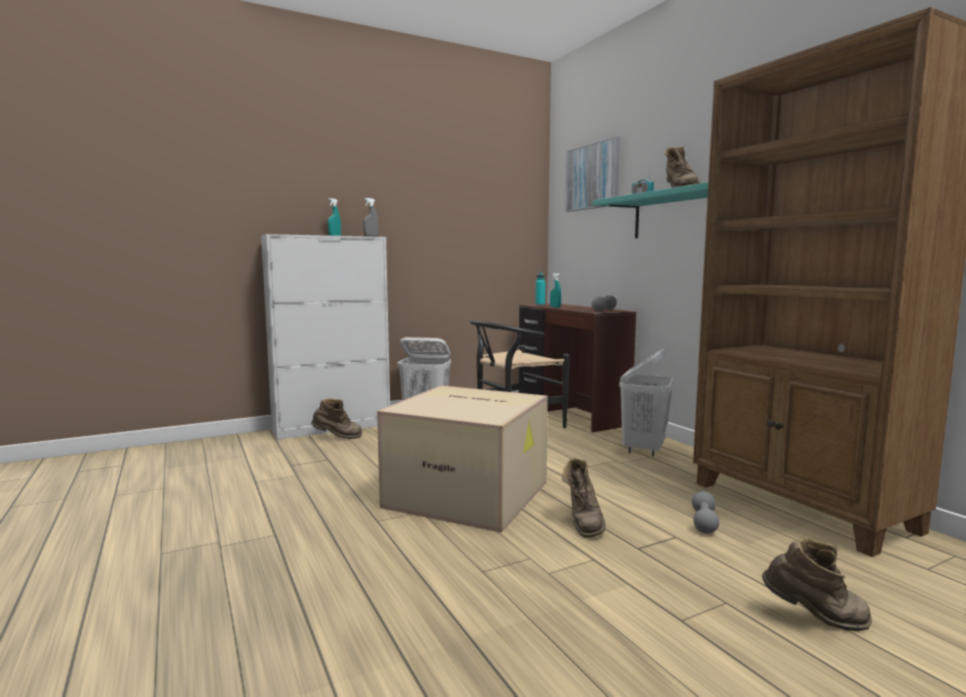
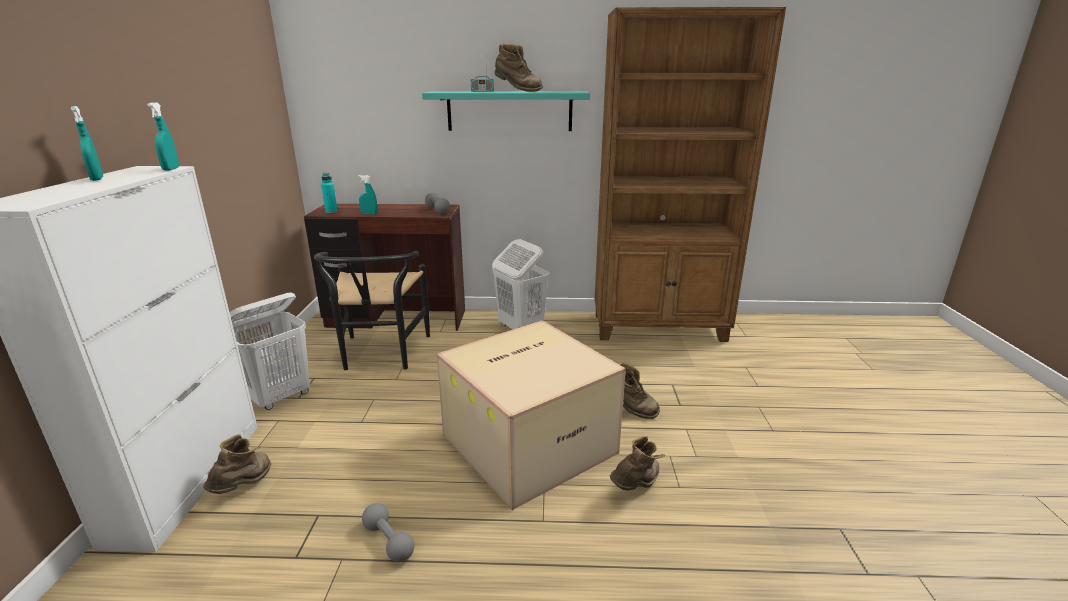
camera: 60 degrees left, 15 degrees up
grey spray bottle [363,198,379,237] -> turquoise spray bottle [147,102,179,171]
picture [565,136,620,212] -> none
grey dumbbell [692,491,719,534] -> grey dumbbell moved to [362,503,414,562]
brown boot [762,538,872,631] -> brown boot moved to [610,436,665,490]

